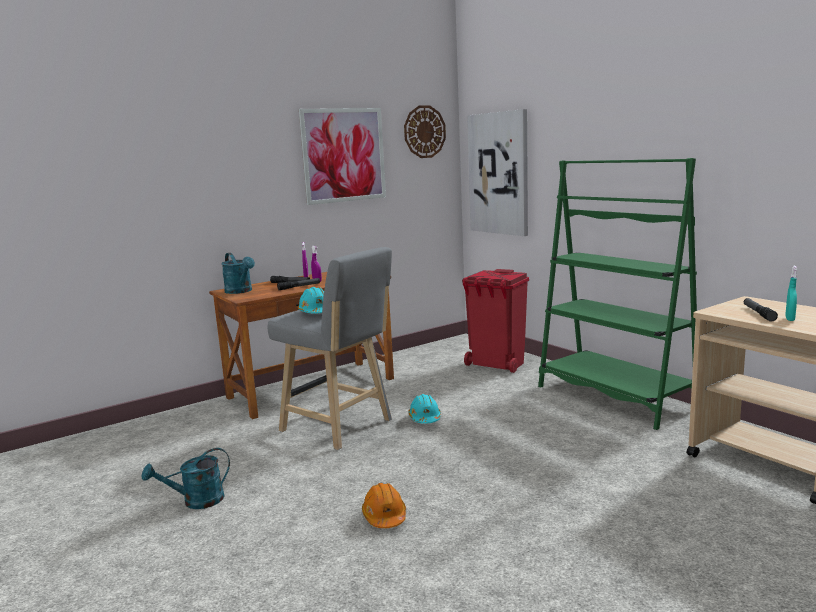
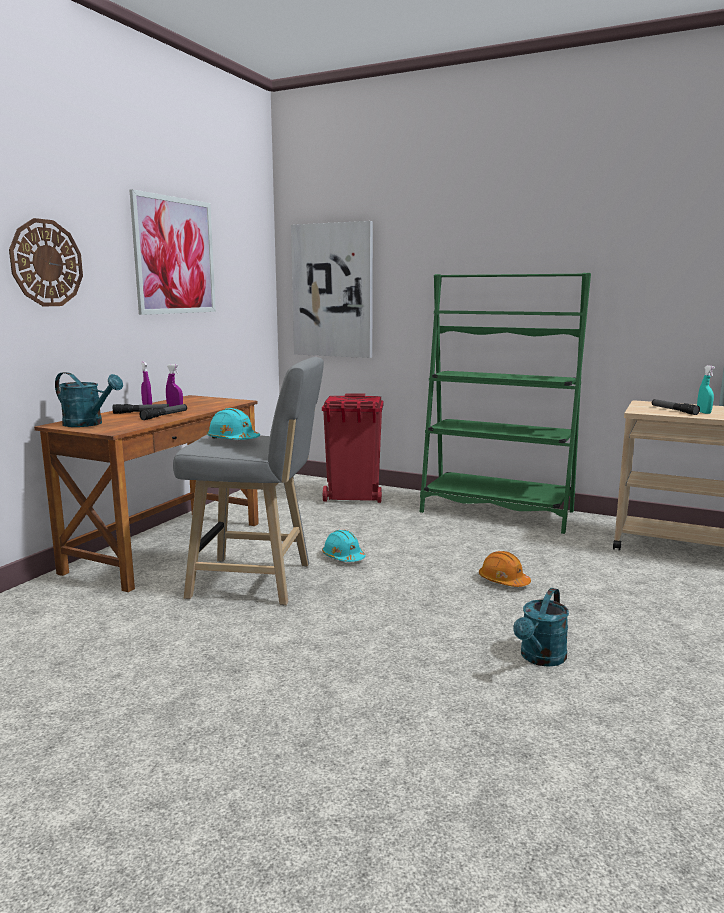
camera: 30 degrees left, 0 degrees up
turquoise watering can [142,448,230,509] -> turquoise watering can moved to [513,588,569,667]
orange hard hat [362,483,406,528] -> orange hard hat moved to [479,551,531,587]
wall clock [404,106,446,158] -> wall clock moved to [9,218,83,306]

